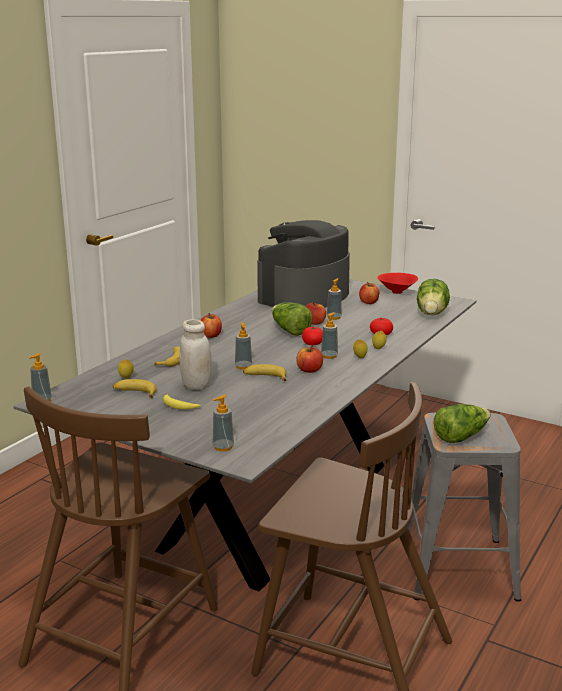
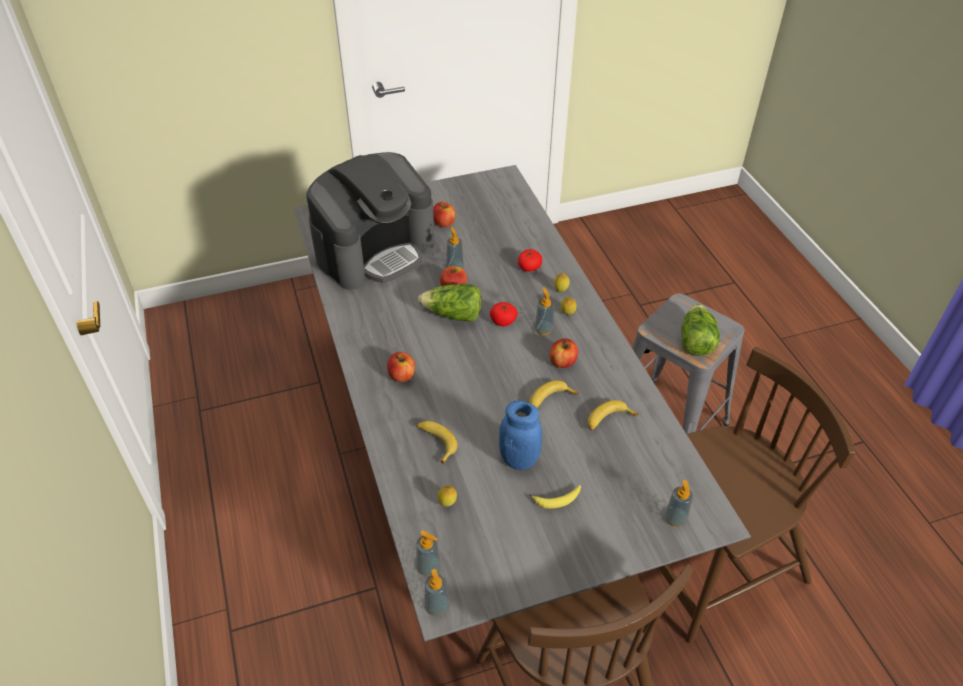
camera: 50 degrees left, 25 degrees up
banana [113,379,157,398] -> banana moved to [587,400,639,430]
white jar [179,319,211,390] -> blue jar [499,400,542,470]
soap dispenser [235,322,252,370] -> soap dispenser moved to [416,530,440,576]
coffee machine [257,220,350,308] -> coffee machine turned 120 degrees counterclockwise [306,152,435,290]
red bowl [377,273,418,294] -> none
lettuce [417,279,450,315] -> none

